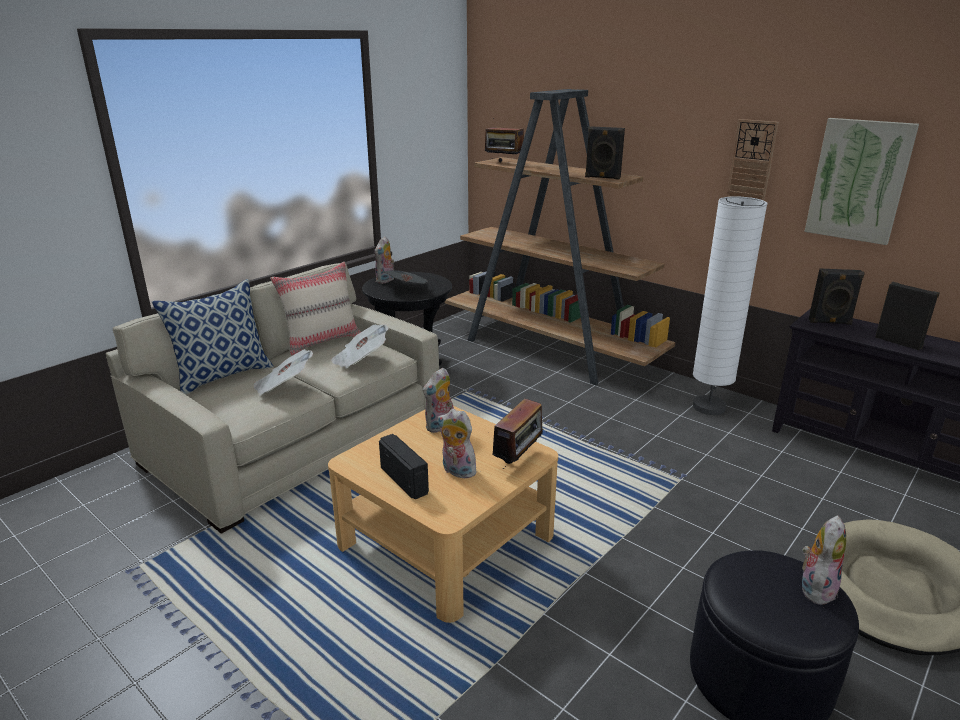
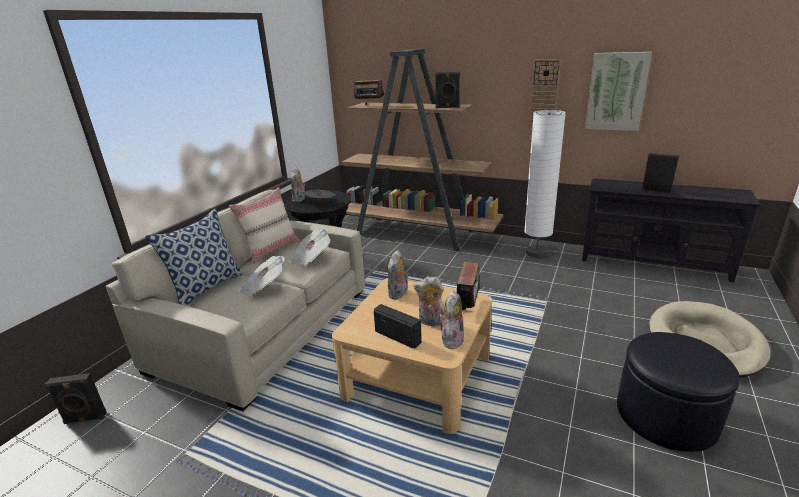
camera: 15 degrees left, 0 degrees up
plush toy [802,515,846,605] -> plush toy moved to [439,291,464,349]
black speaker [809,268,865,325] -> black speaker moved to [45,373,107,424]

